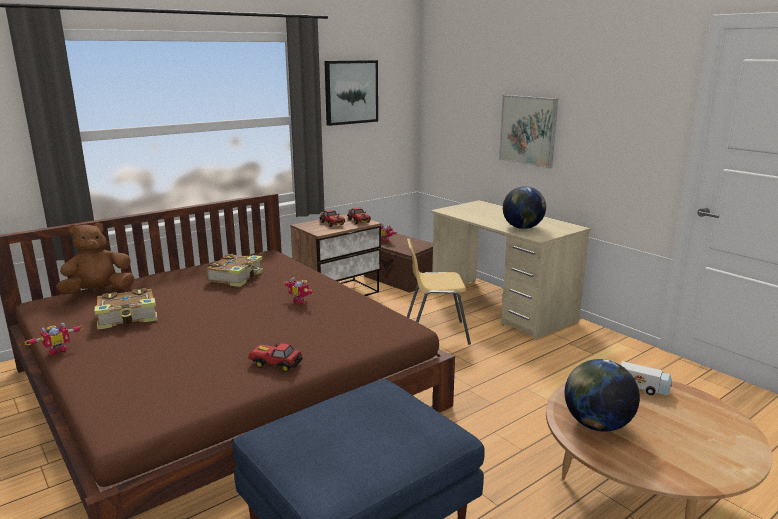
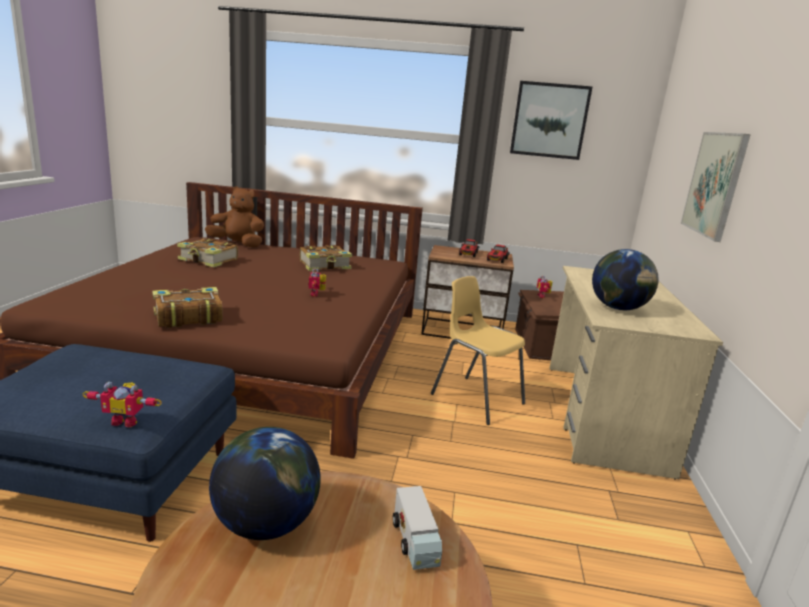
camera: 45 degrees right, 0 degrees up
toy robot [25,322,84,356] -> toy robot moved to [82,382,162,427]
toy car [248,343,303,372] -> book [152,287,223,328]

